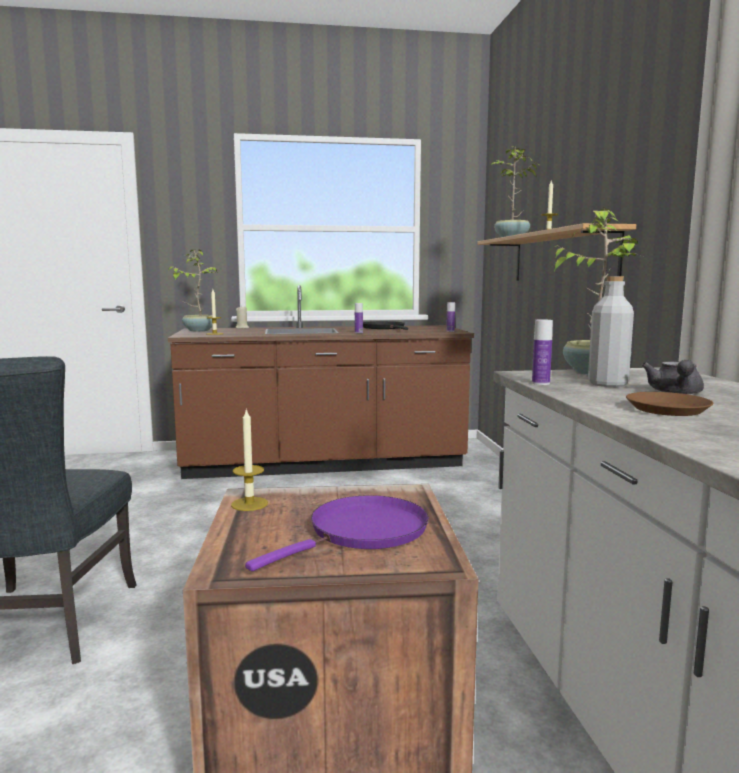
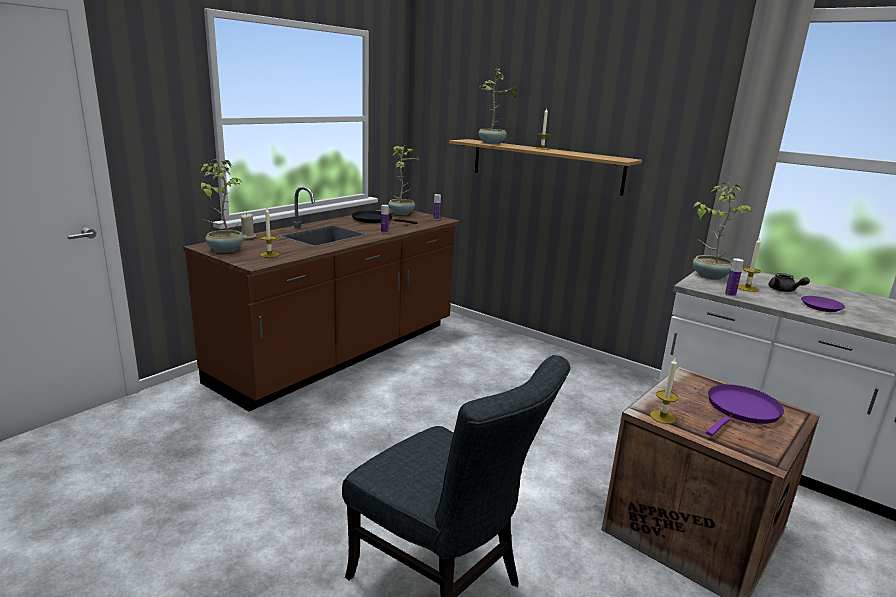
camera: 45 degrees left, 10 degrees up
purple frying pan [245,495,429,571] -> purple frying pan turned 45 degrees clockwise [706,384,784,436]
grey bottle [588,276,634,387] -> candle [738,238,761,292]
brown plate [626,392,713,416] -> purple plate [801,296,845,312]
none -> potted plant [388,146,421,215]

